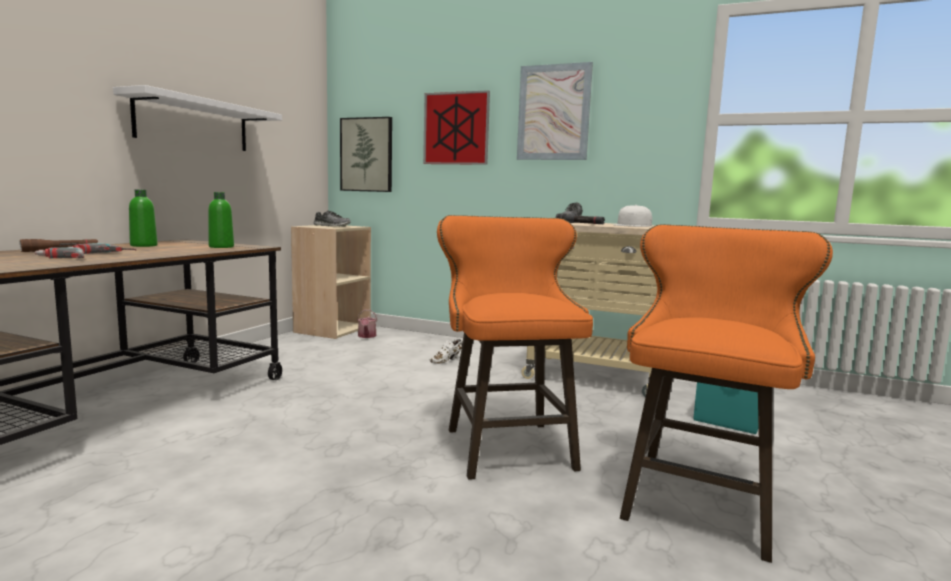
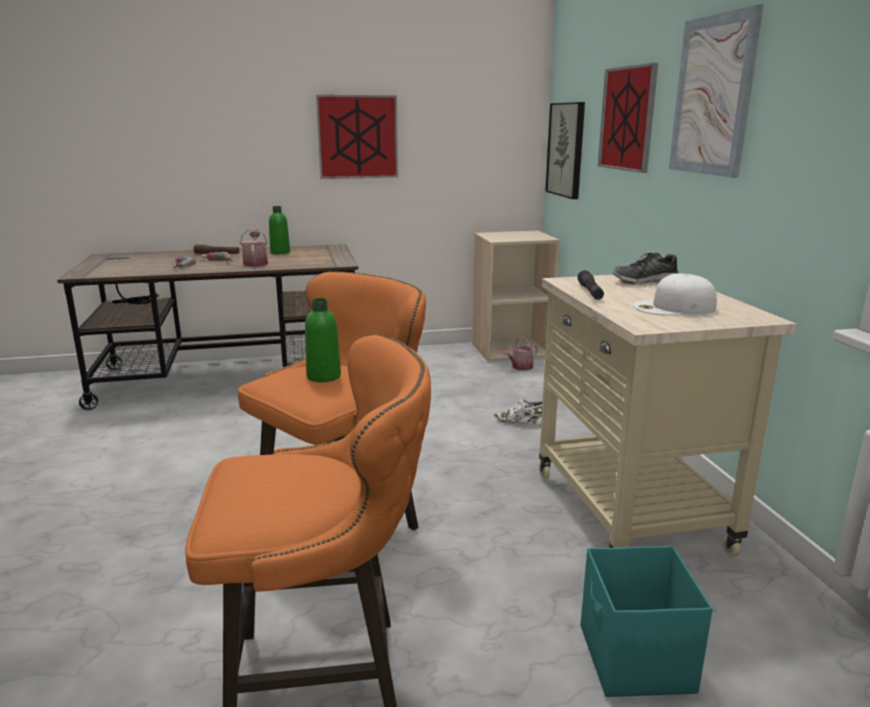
camera: 55 degrees right, 10 degrees up
white shelf [113,85,282,151] -> picture [316,95,398,179]
green bottle [208,192,234,248] -> green bottle moved to [305,298,341,382]
shoe [314,211,351,227] -> none
none -> watering can [240,229,268,267]

